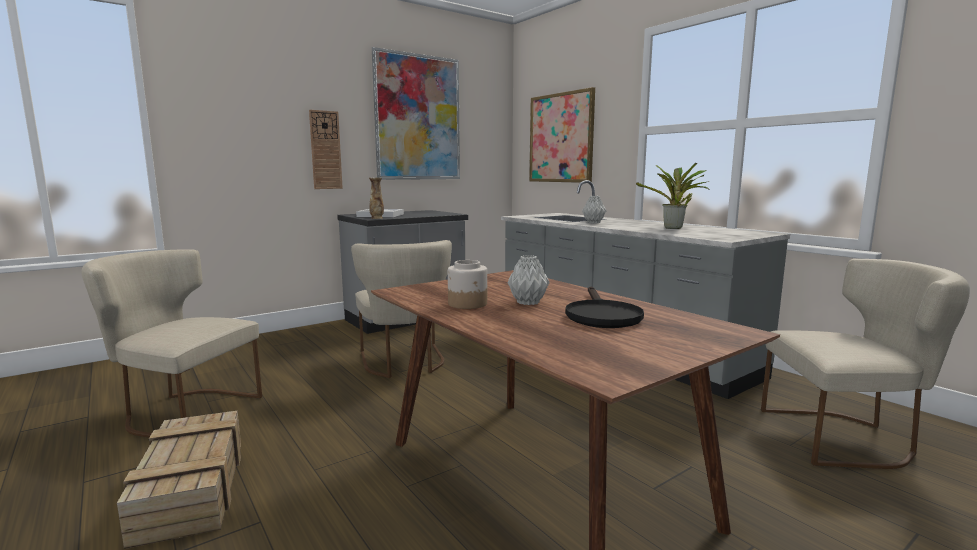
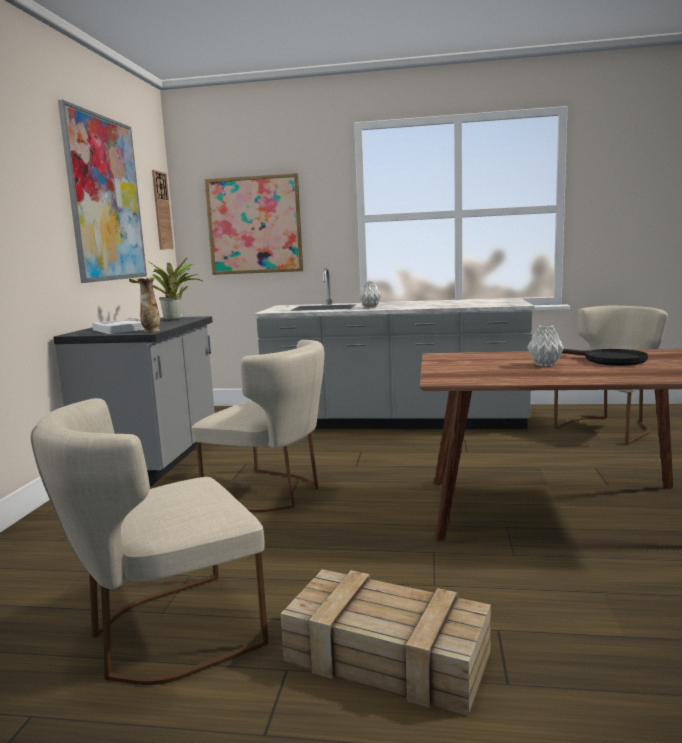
camera: 45 degrees left, 0 degrees up
wall clock [309,110,343,189] -> wall clock moved to [152,170,174,249]
jar [448,260,487,309] -> none
potted plant [636,163,710,229] -> potted plant moved to [129,258,202,320]

